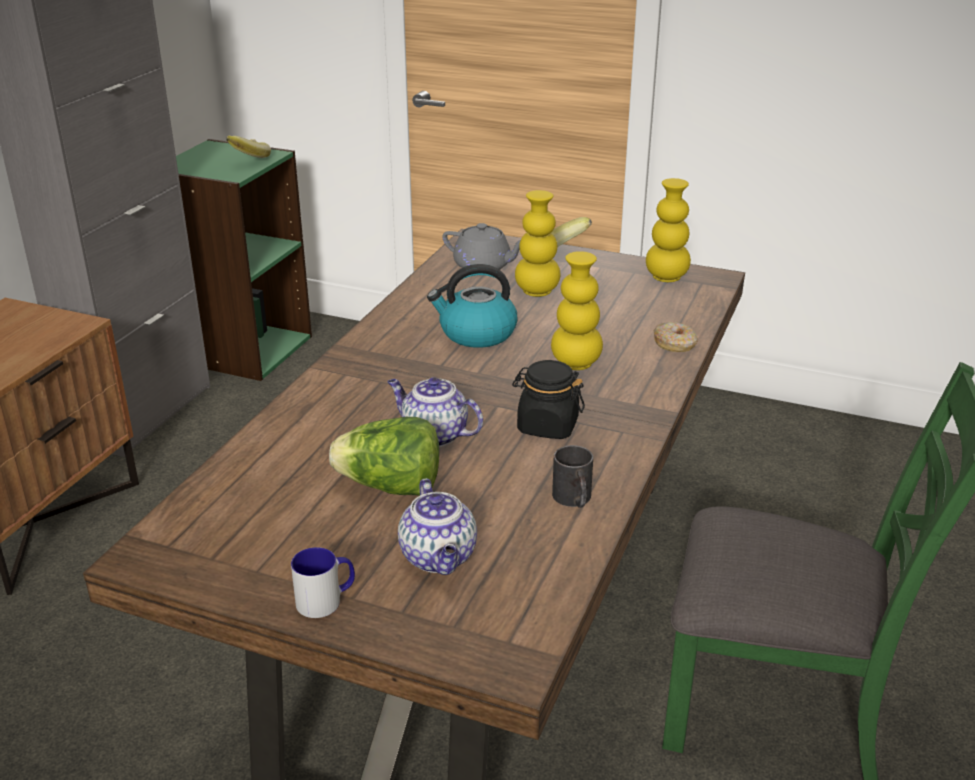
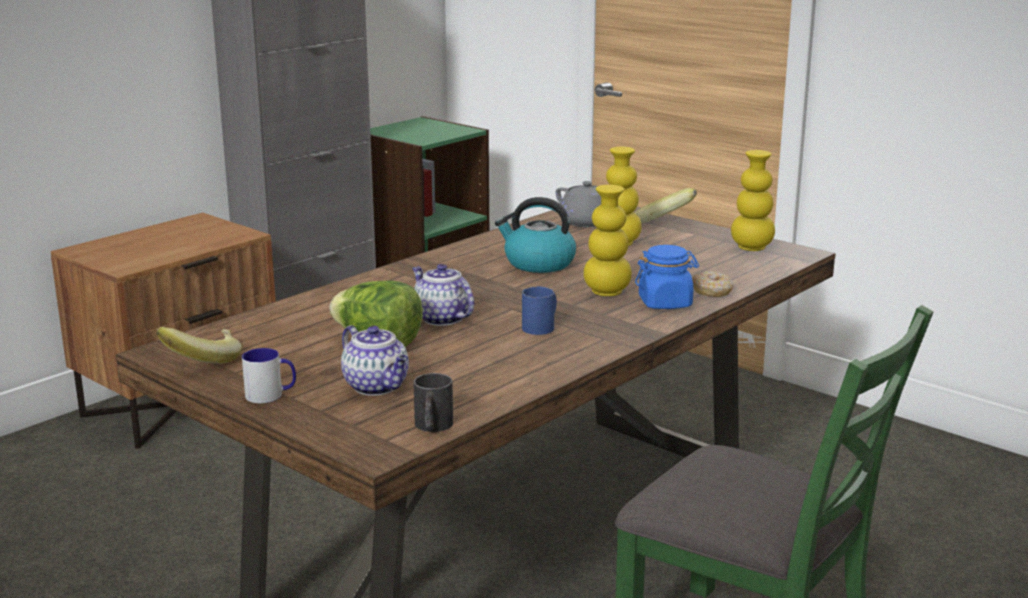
camera: 20 degrees right, 10 degrees down
banana [226,136,271,158] -> banana moved to [156,327,242,364]
teapot [398,478,477,575] -> teapot turned 45 degrees counterclockwise [341,325,409,396]
black jar [512,360,585,439] -> blue mug [522,287,557,335]
black mug [552,445,593,508] -> black mug moved to [413,373,453,432]
none -> blue jar [635,245,699,309]

